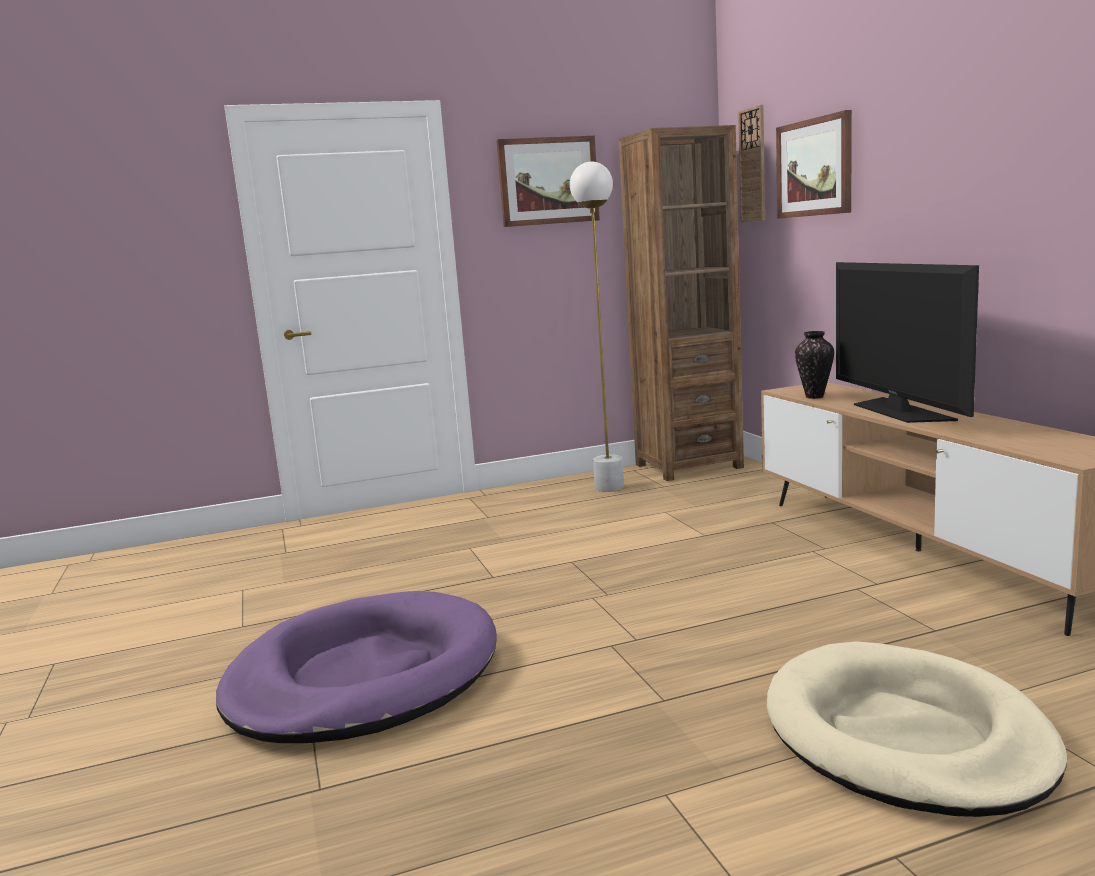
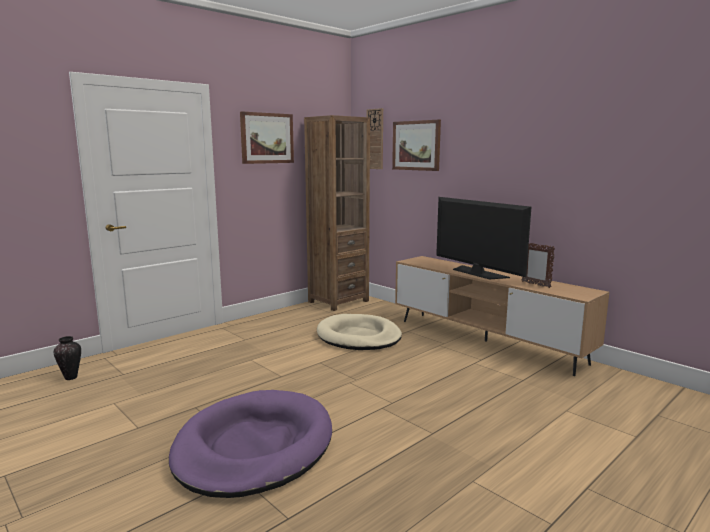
camera: 25 degrees left, 0 degrees up
white floor lamp [570,162,624,492] -> none
beige dog bed [767,641,1067,817] -> beige dog bed moved to [317,314,402,350]
vase [795,331,834,399] -> vase moved to [54,336,81,380]
none -> picture frame [522,243,555,288]

